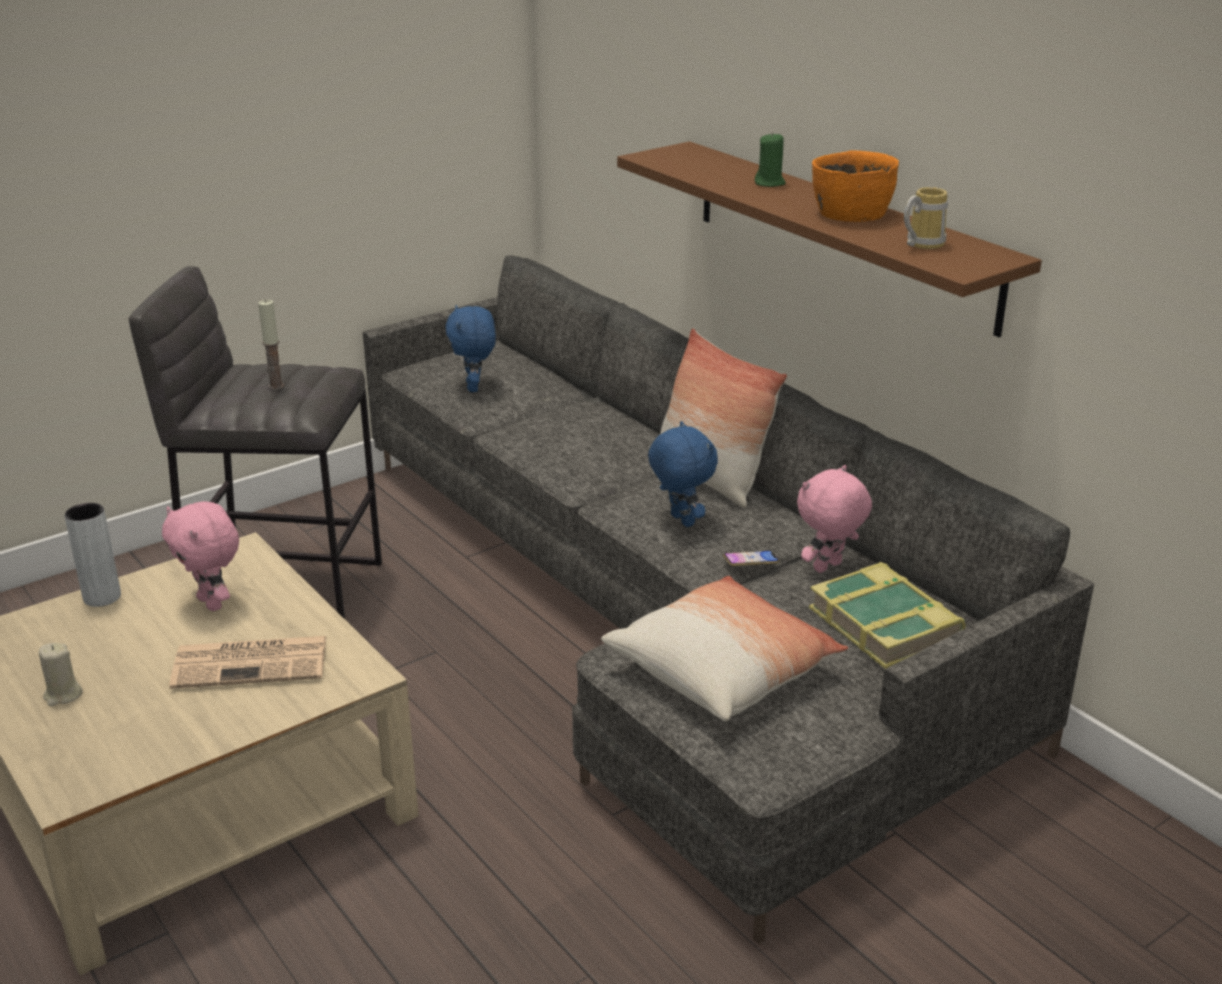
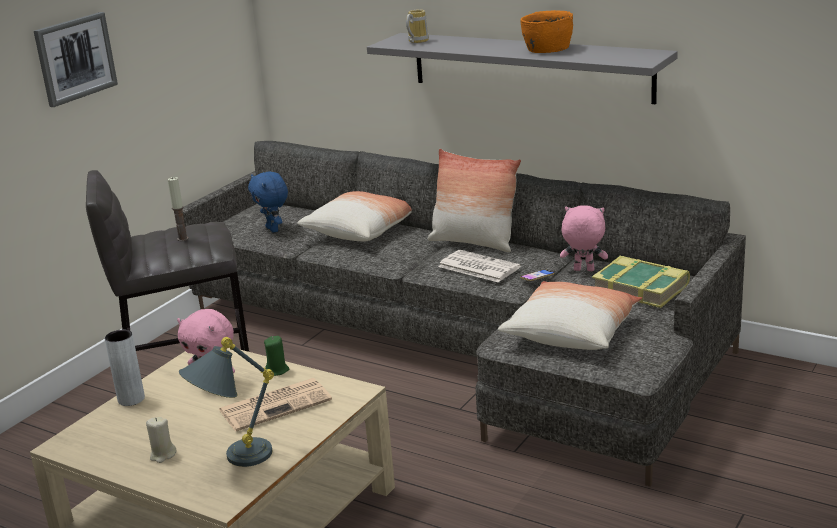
camera: 20 degrees left, 5 degrees down
brown shelf [617,141,1042,337] -> grey shelf [367,33,678,104]
blue plush toy [648,421,718,527] -> newspaper [438,250,521,282]
green candle [755,132,786,187] -> green candle moved to [264,336,289,376]
pink plush toy [797,465,872,573] -> pink plush toy turned 75 degrees clockwise [560,205,608,271]
mug [904,187,948,249] -> mug moved to [406,9,429,43]
none -> picture [34,12,118,107]
none -> grey table lamp [179,337,274,467]
none -> pillow [297,191,412,242]

